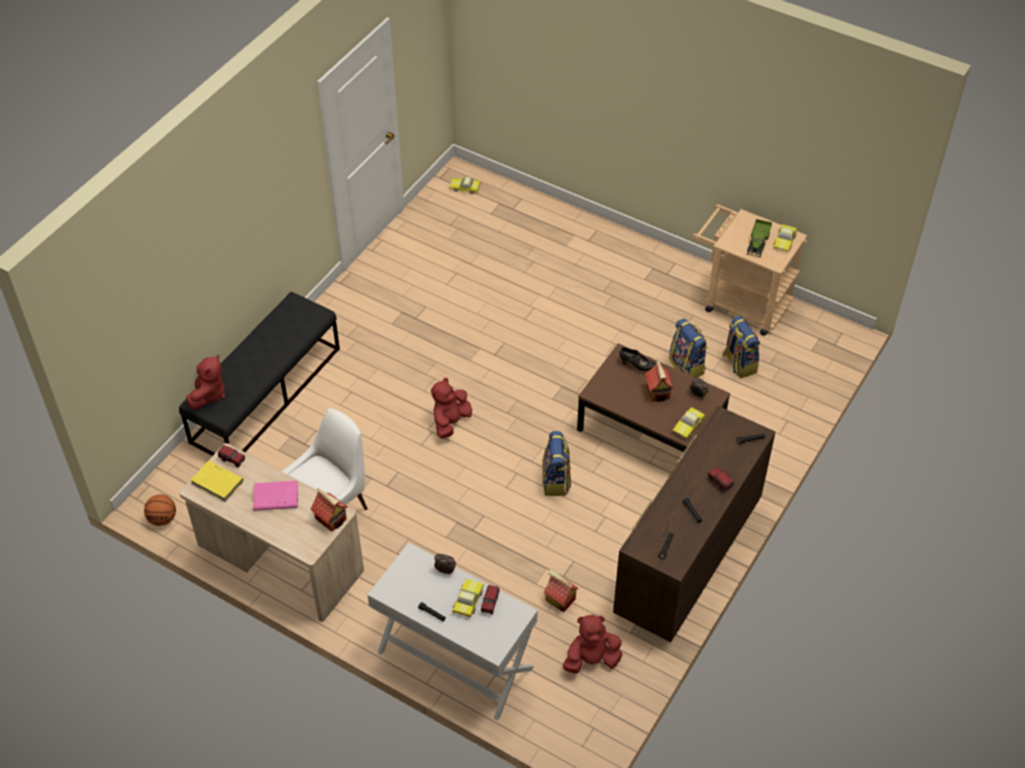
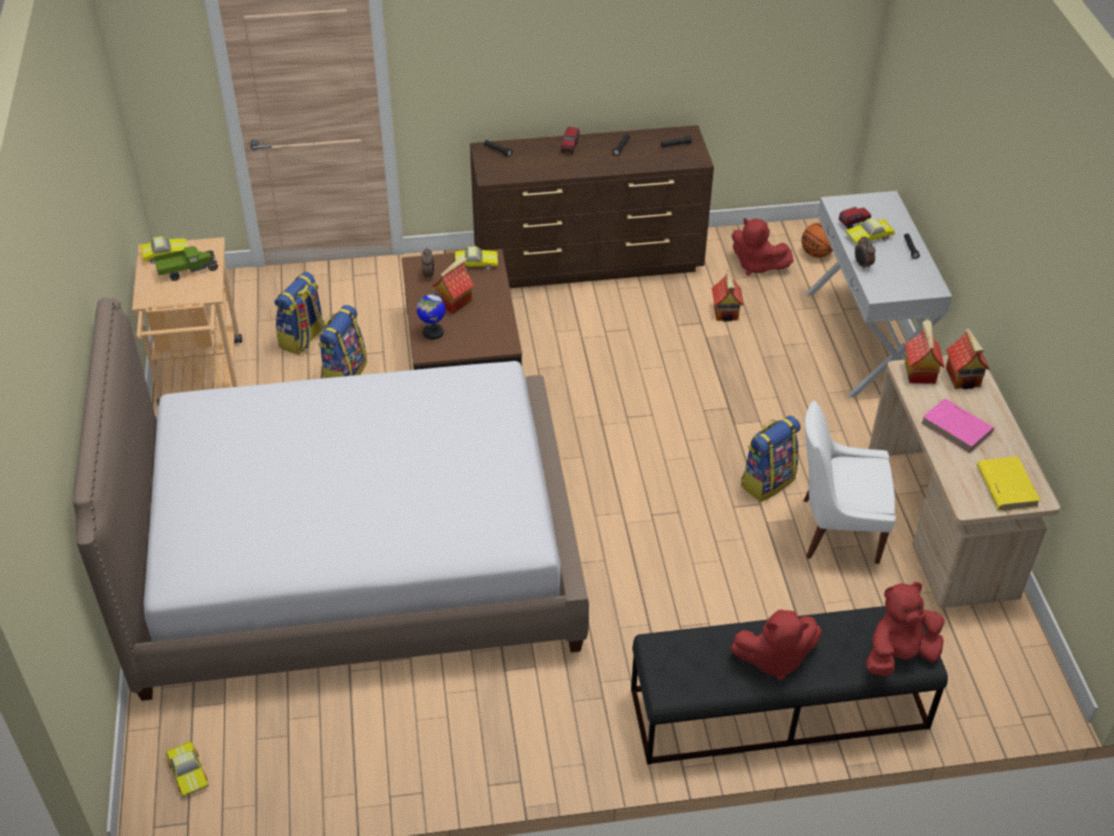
camera: 130 degrees left, 5 degrees down
basketball [144,495,176,526] -> basketball moved to [801,223,833,258]
toy truck [218,445,245,467] -> none
red plush toy [431,378,472,439] -> red plush toy moved to [730,610,822,681]
backpack [542,431,571,496] -> backpack moved to [741,415,800,502]
black shoe [620,347,656,371] -> globe [416,291,446,340]
none -> bed [73,298,589,701]
none -> toy house [946,327,990,389]

